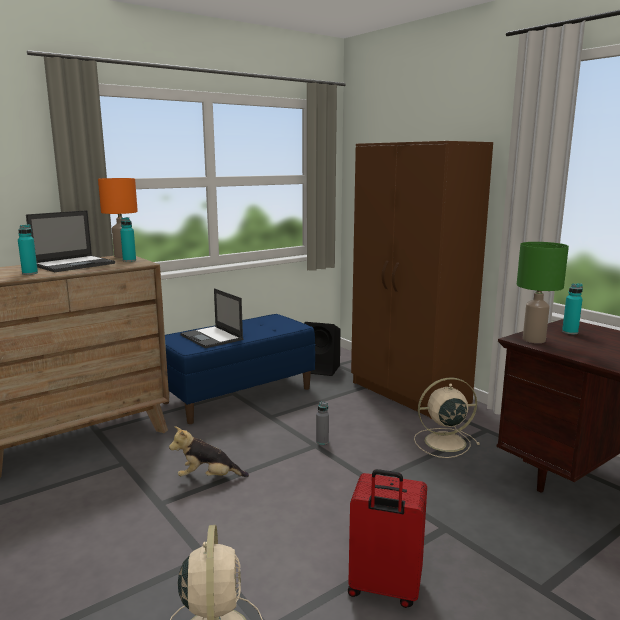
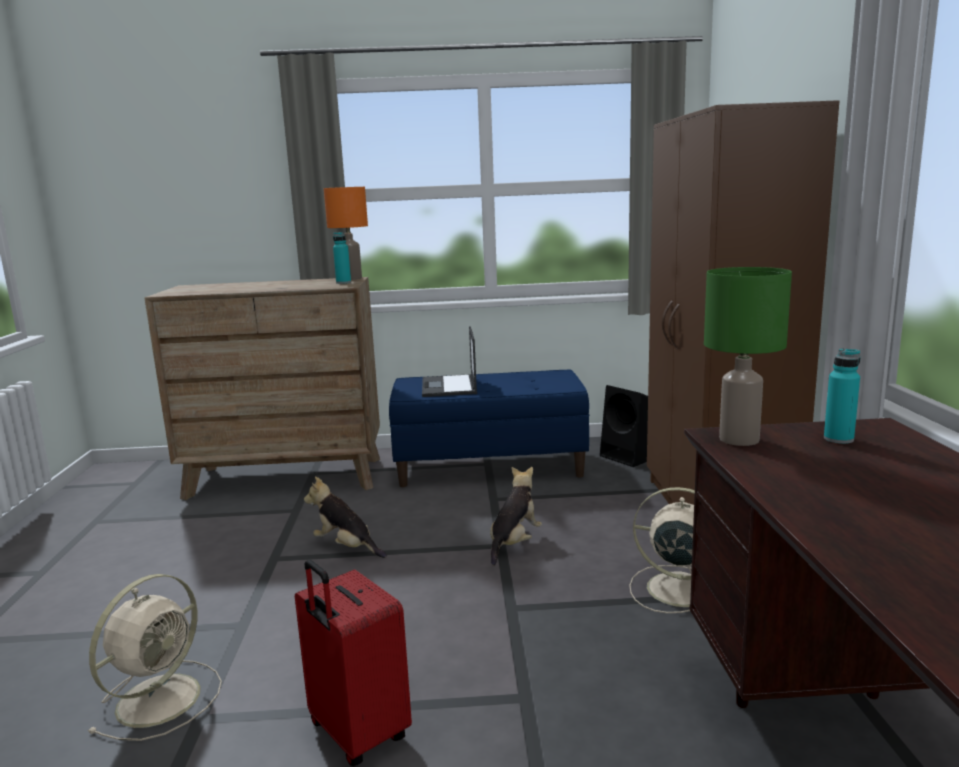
camera: 35 degrees right, 0 degrees up
turquoise bottle [18,224,38,275] -> none
laptop [26,210,115,272] -> none
grey bottle [316,402,329,445] -> plush toy [490,467,542,566]

